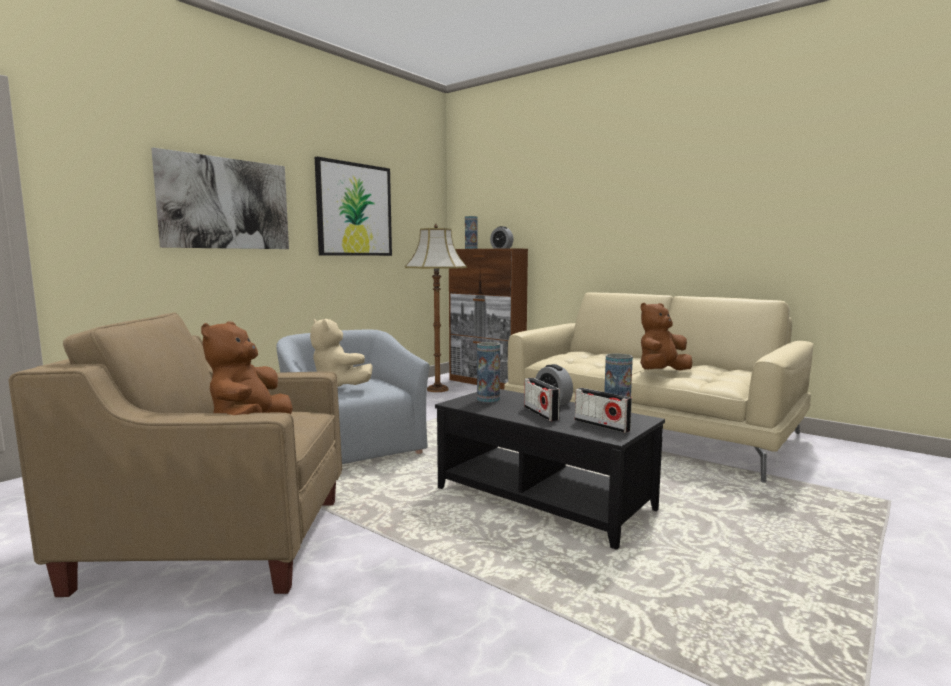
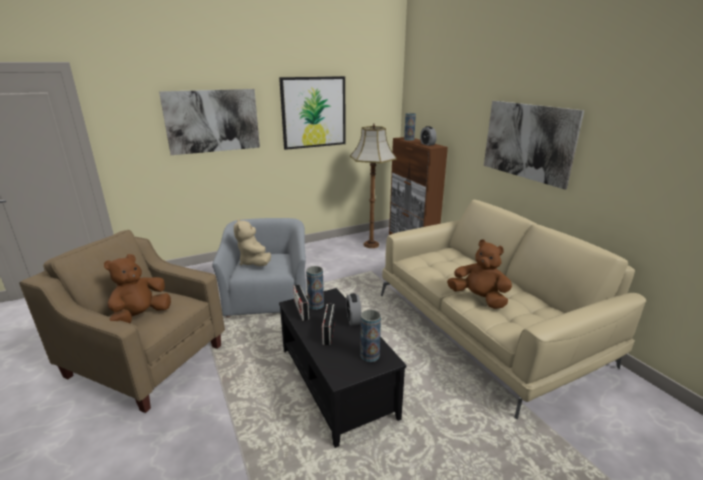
camera: 25 degrees right, 15 degrees up
radio [575,388,632,433] -> radio moved to [293,285,310,321]
brown plush toy [640,303,692,371] -> brown plush toy turned 45 degrees clockwise [447,240,512,309]
none -> picture [484,101,584,190]

